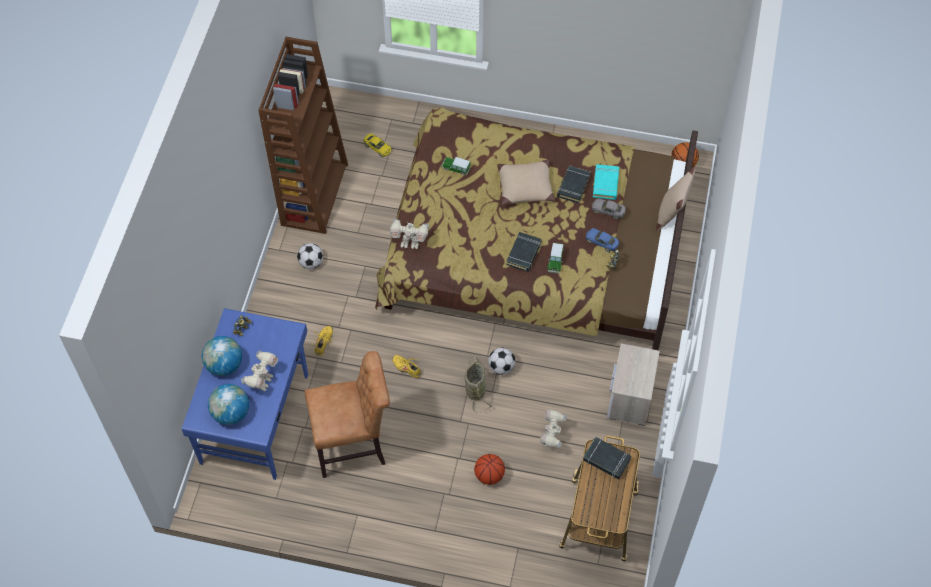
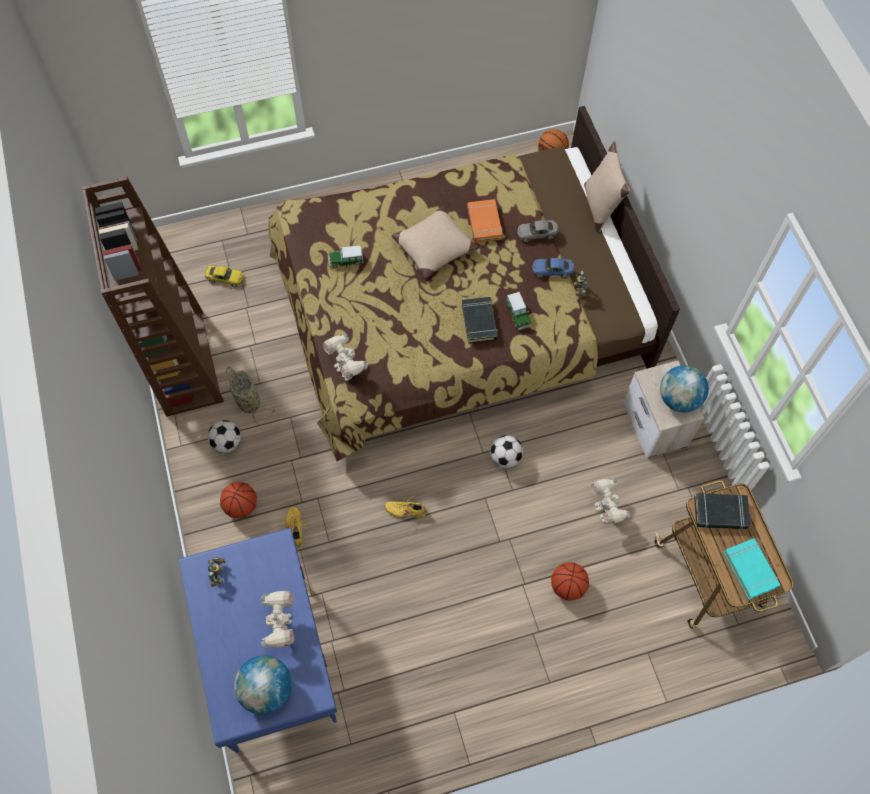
camera: 30 degrees left, 5 degrees up
globe [202,336,242,376] -> globe moved to [660,365,709,412]
brown chair [305,351,390,478] -> none
toy robot [390,219,429,249] -> toy robot turned 75 degrees clockwise [323,333,368,381]
basket [465,355,492,413] -> basket moved to [226,366,275,425]
black book [557,166,591,203] -> orange book [467,199,503,243]
turquoise book [593,164,619,200] -> turquoise book moved to [723,538,780,600]
none -> basketball [220,482,257,518]

